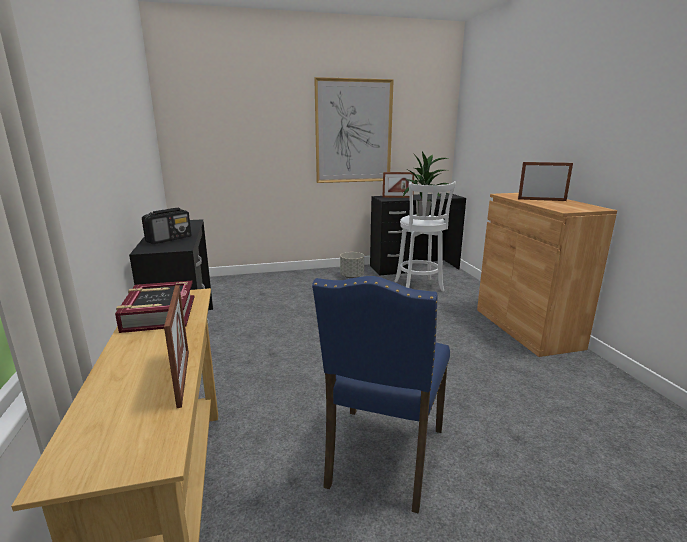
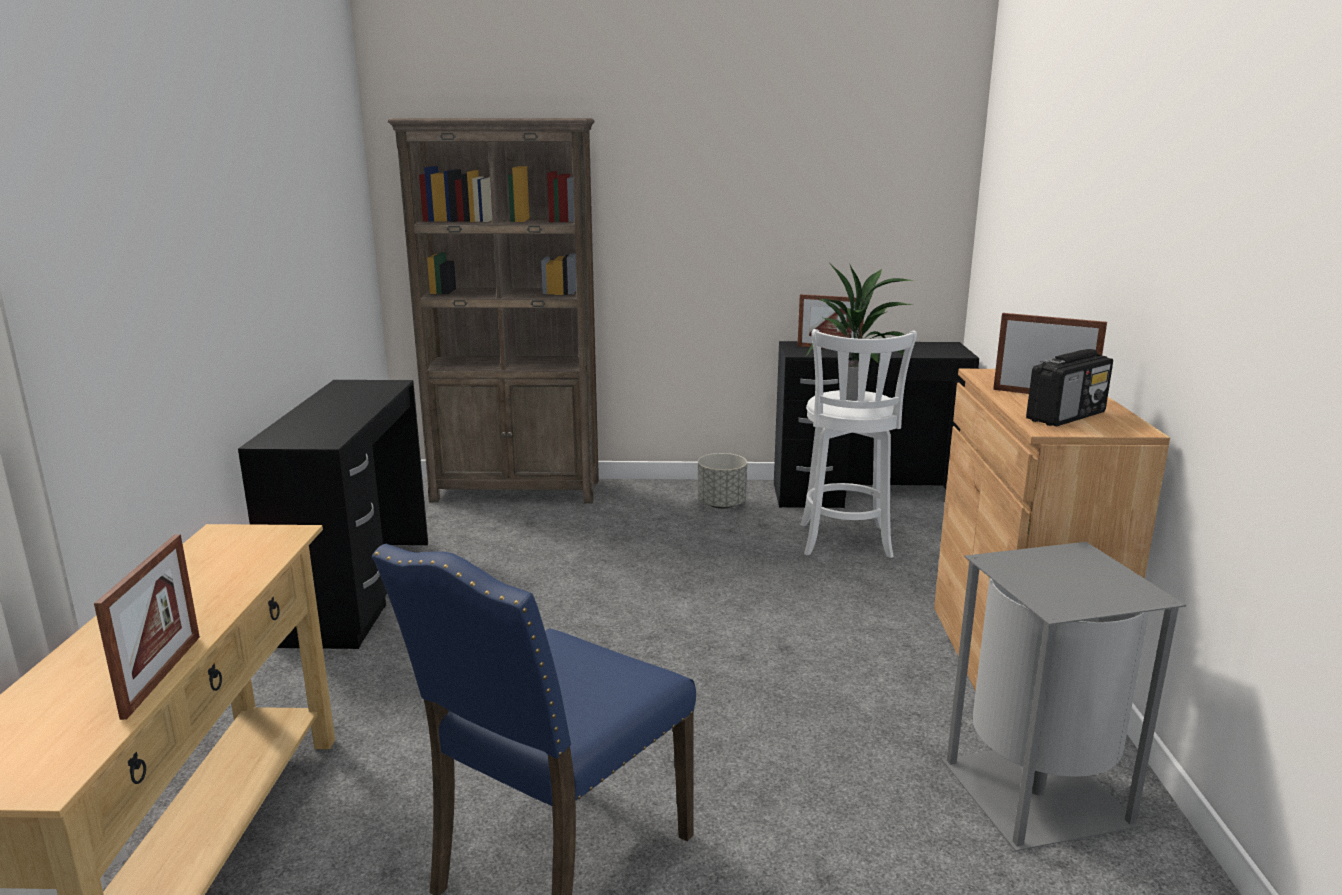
camera: 15 degrees right, 0 degrees up
book [115,281,194,333] -> none
radio [142,208,191,244] -> radio moved to [1026,349,1113,426]
picture [314,77,394,183] -> none
none -> brown bookcase [388,118,599,503]
none -> grey trash can [942,542,1186,851]

